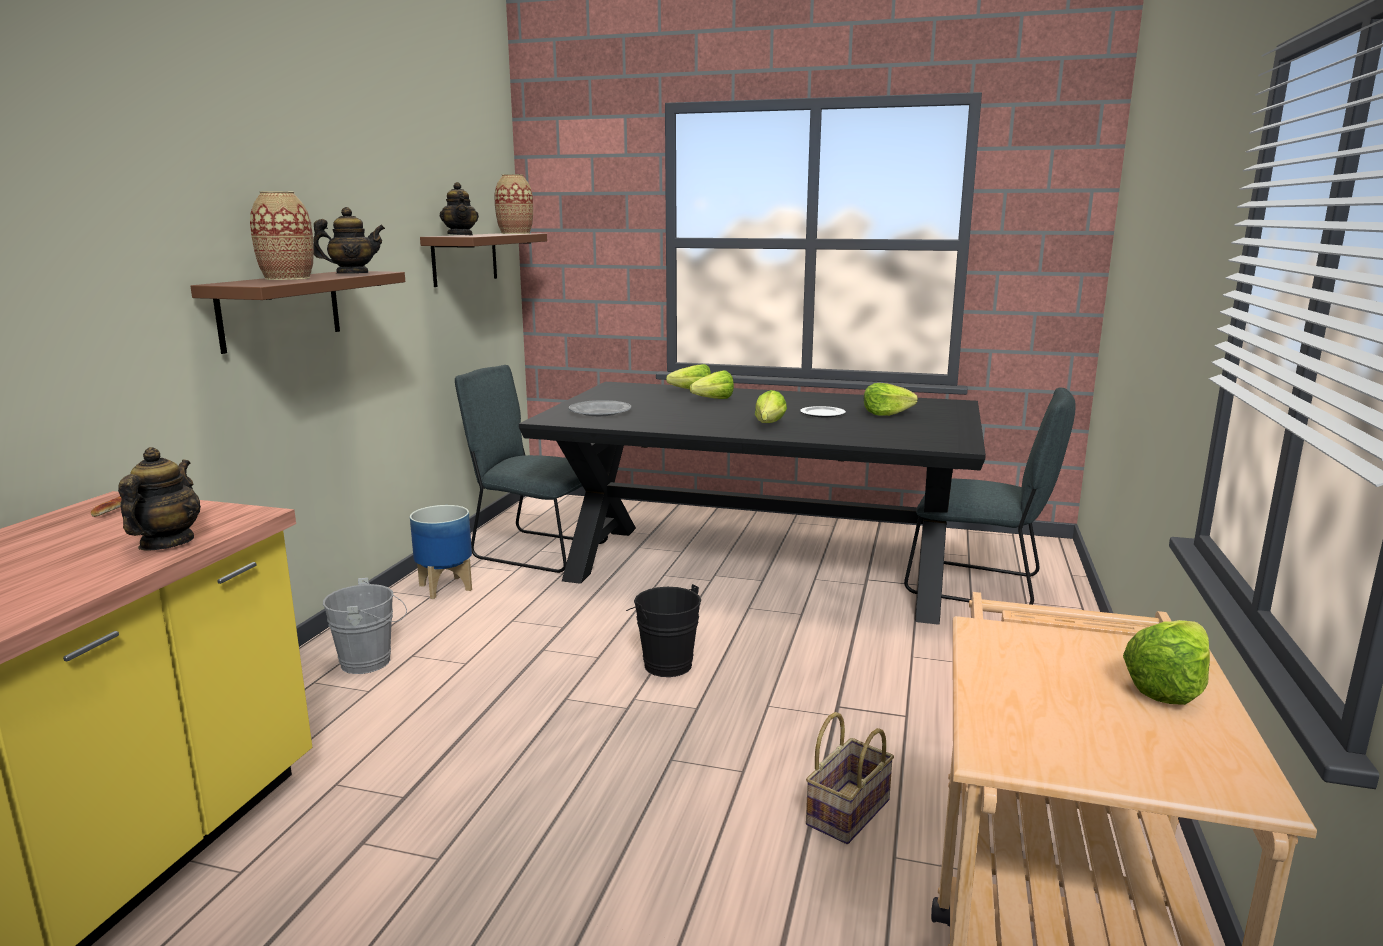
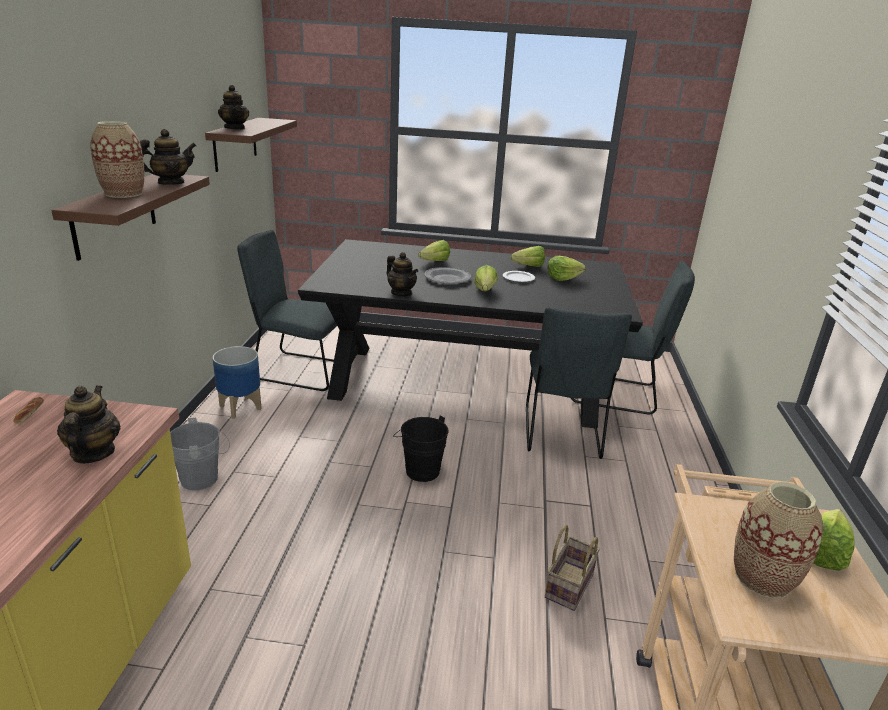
camera: 10 degrees left, 10 degrees up
vase [494,174,533,234] -> vase moved to [734,482,823,599]
grey plate [568,400,631,416] -> grey plate moved to [425,267,471,284]
lettuce [666,364,711,390] -> lettuce moved to [511,246,545,267]
none -> teapot [386,252,418,296]
none -> grey chair [526,307,632,459]

